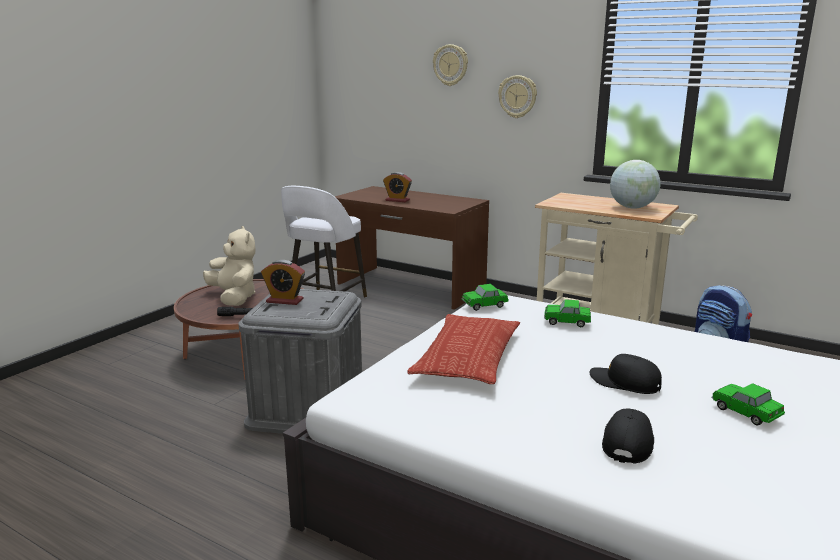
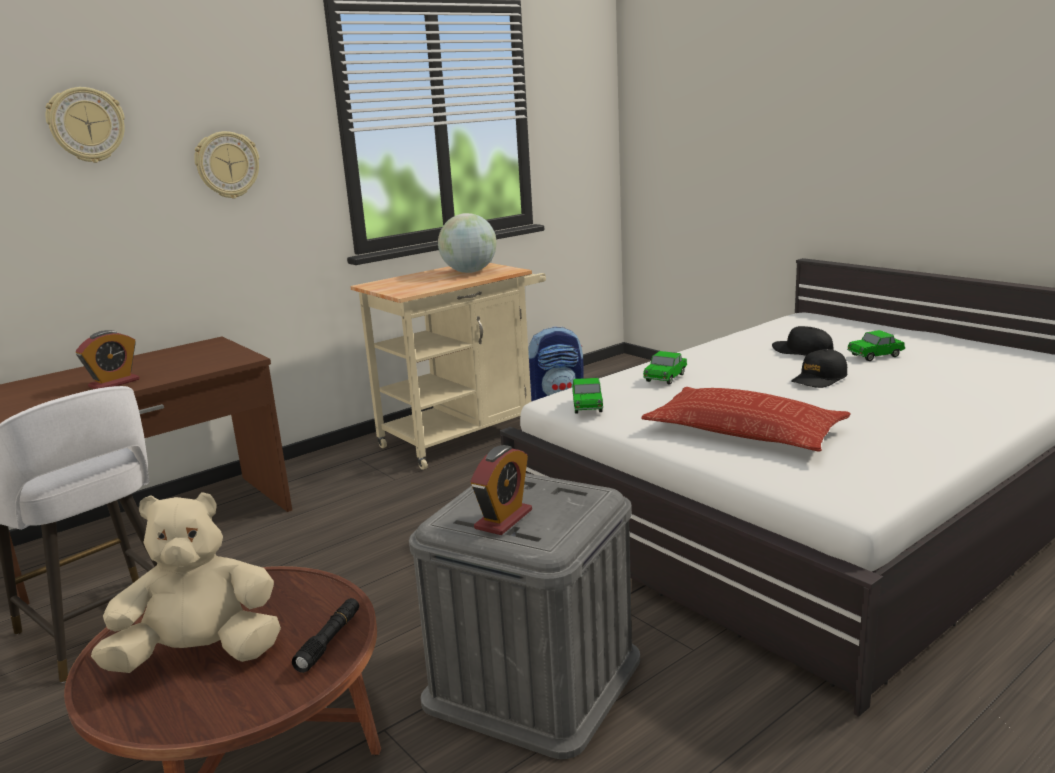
camera: 70 degrees left, 0 degrees up
black cap [602,408,654,463] -> black cap moved to [772,326,834,356]

